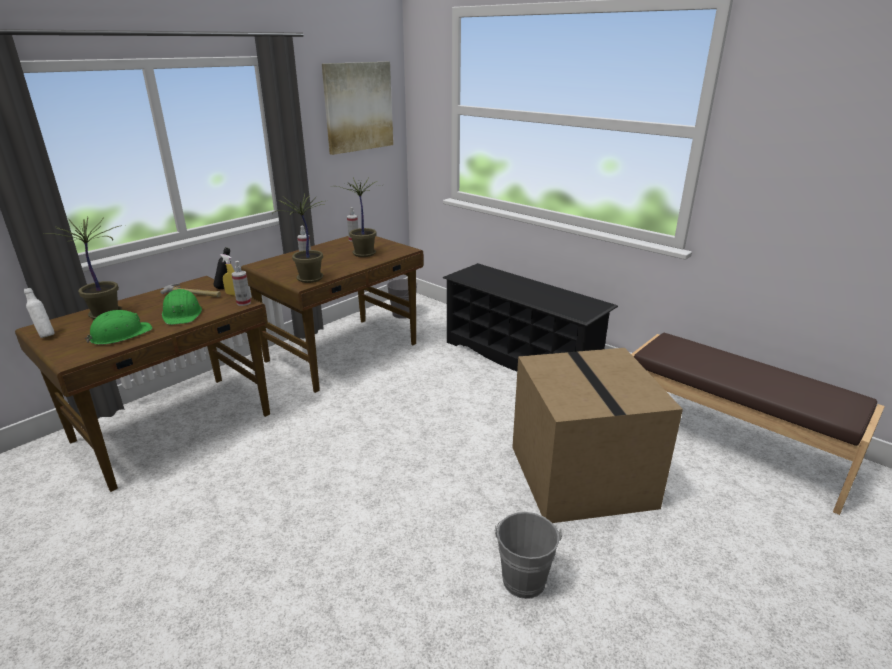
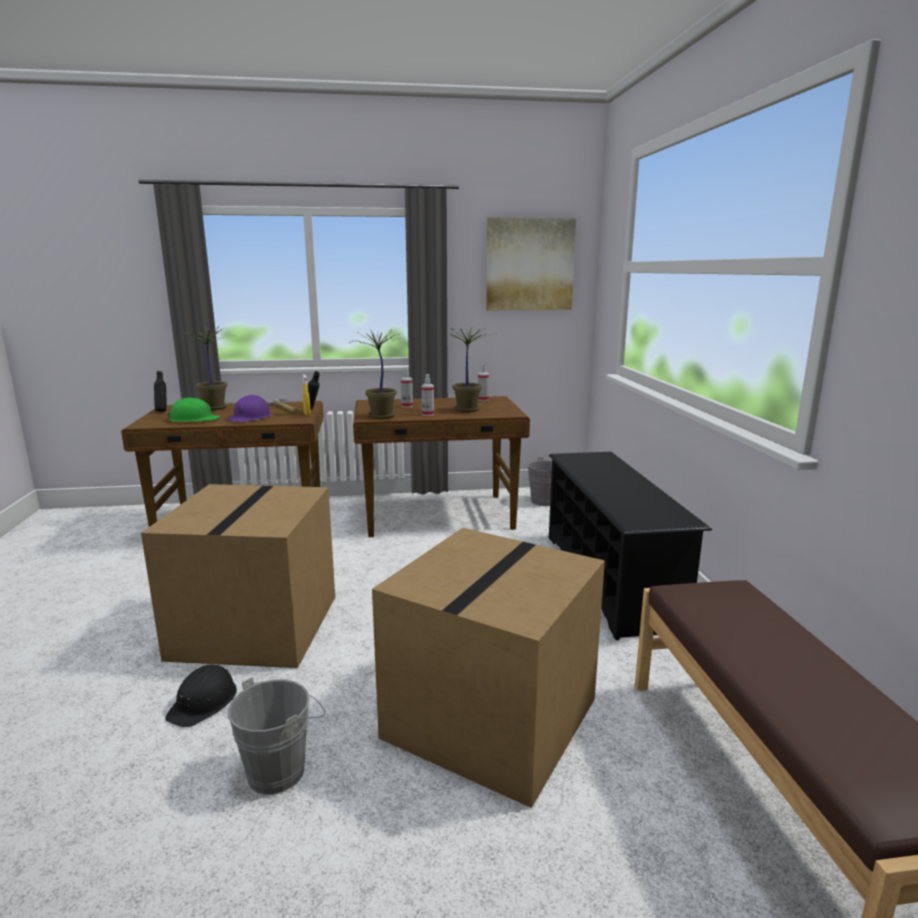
camera: 40 degrees right, 10 degrees down
white bottle [24,288,55,338] -> black bottle [154,371,166,412]
green hard hat [162,289,202,325] -> purple hard hat [227,395,272,422]
spray bottle [232,261,251,306] -> spray bottle moved to [421,374,434,416]
none -> cardboard box [141,484,335,668]
none -> black hard hat [165,664,237,727]

